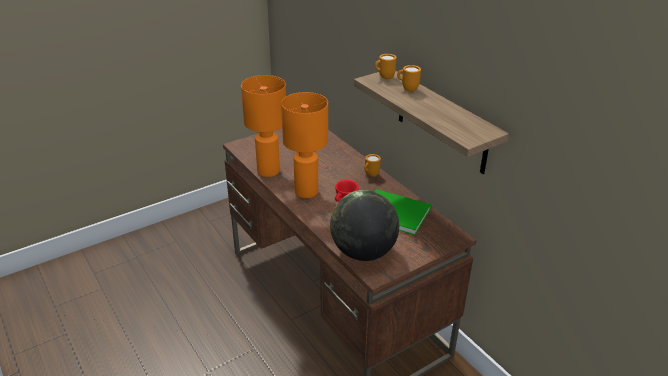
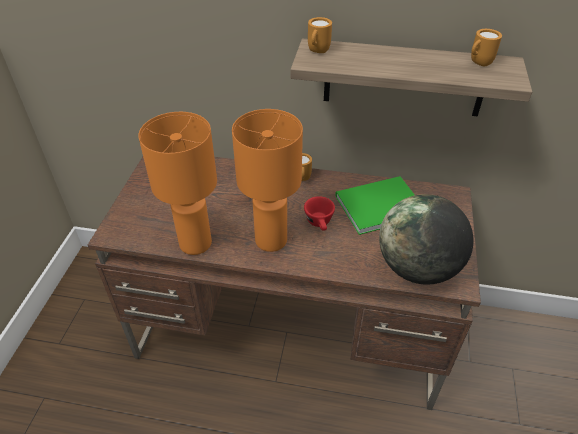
camera: 45 degrees left, 10 degrees up
orange mug [397,65,421,92] -> orange mug moved to [471,29,502,66]

